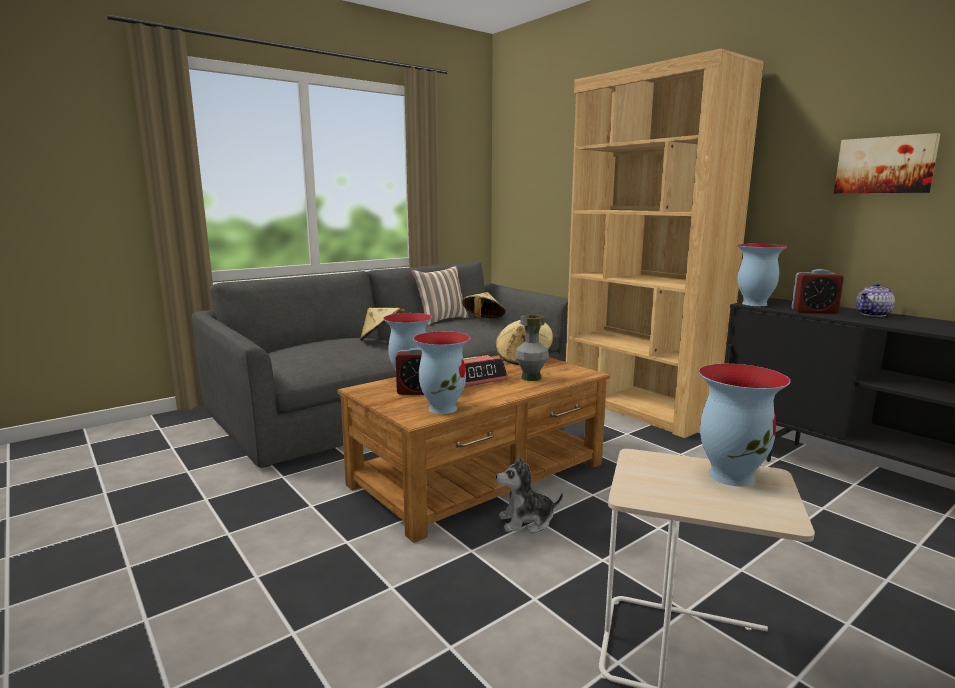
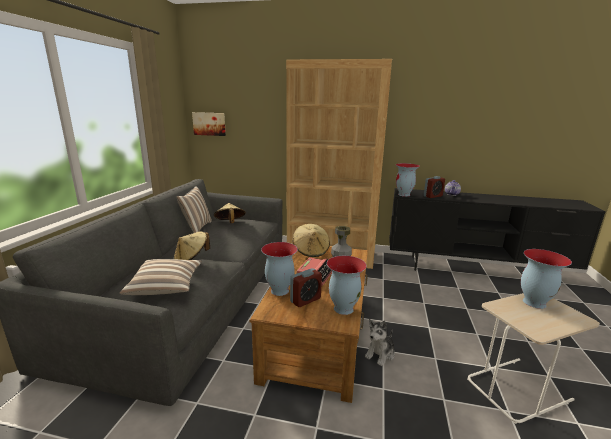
camera: 40 degrees left, 5 degrees up
picture [834,133,940,193] -> picture moved to [192,112,226,136]
none -> pillow [120,259,202,295]

